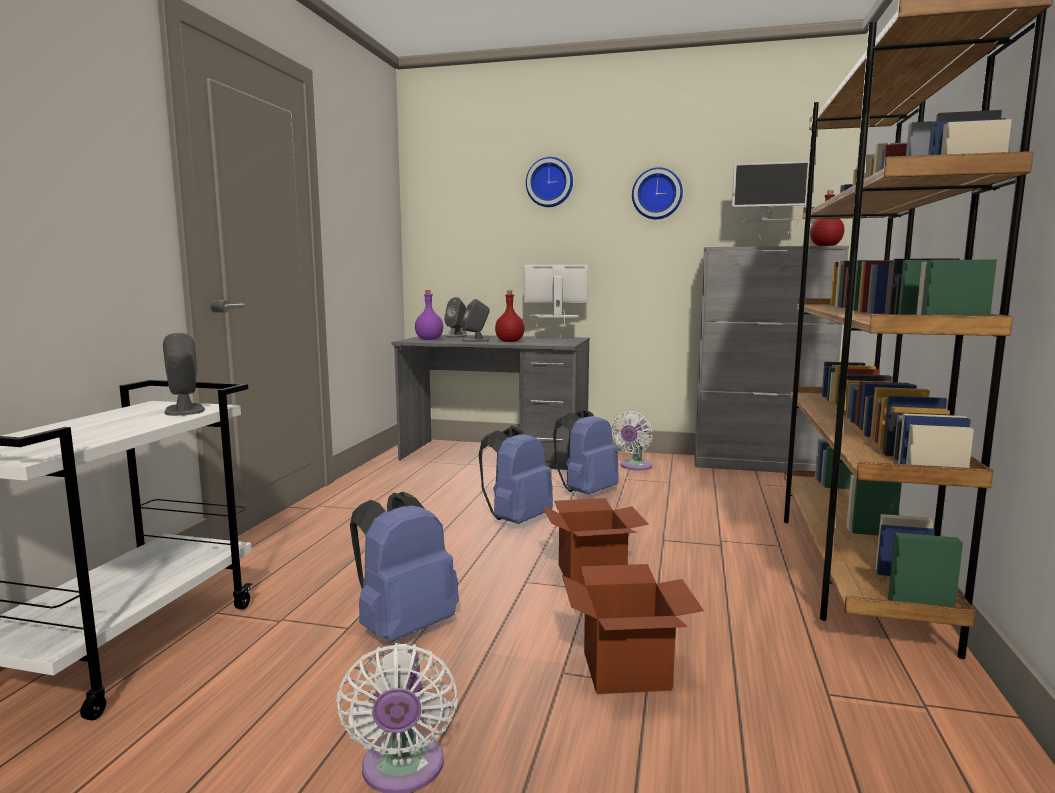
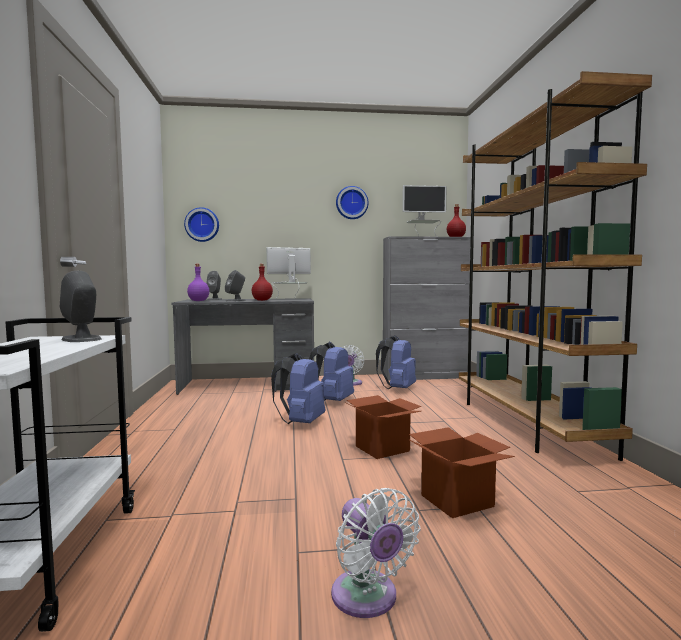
camera: 20 degrees left, 5 degrees down
blue backpack [350,492,459,642] -> blue backpack moved to [376,335,416,389]
wall clock [526,157,573,207] -> wall clock moved to [184,207,219,242]

